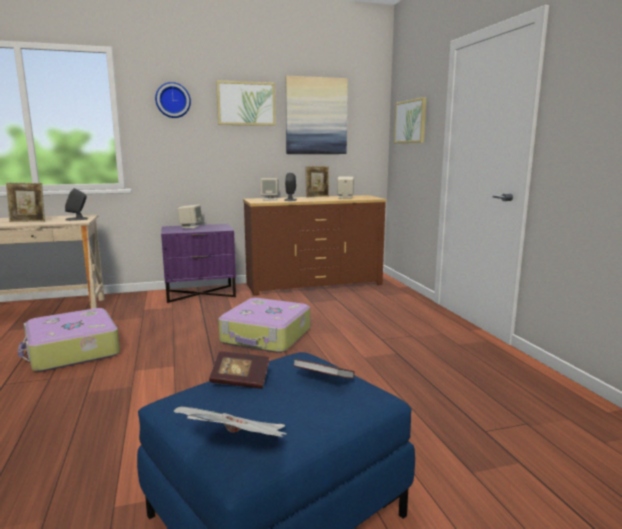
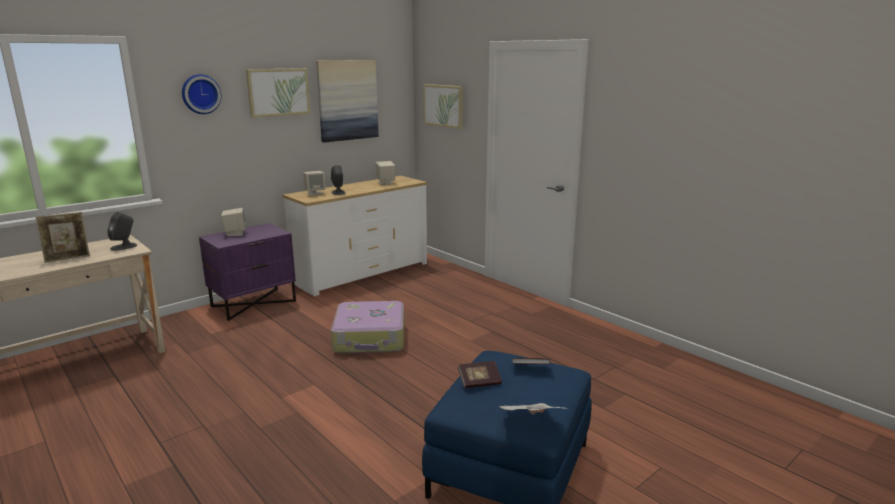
camera: 25 degrees left, 5 degrees up
suitcase [18,308,120,372] -> none
brown dresser [243,195,387,295] -> white dresser [283,176,427,296]
picture frame [305,166,329,197] -> none

